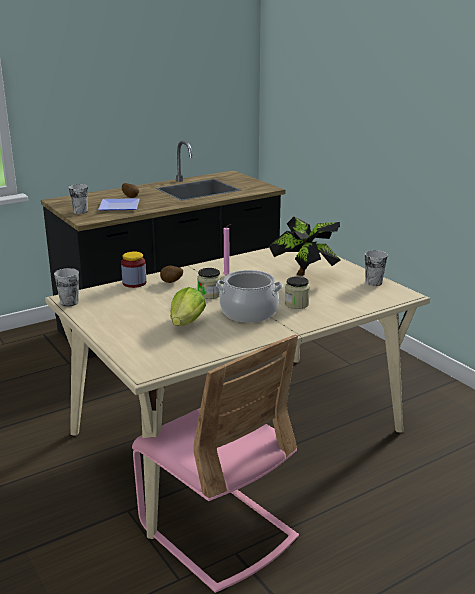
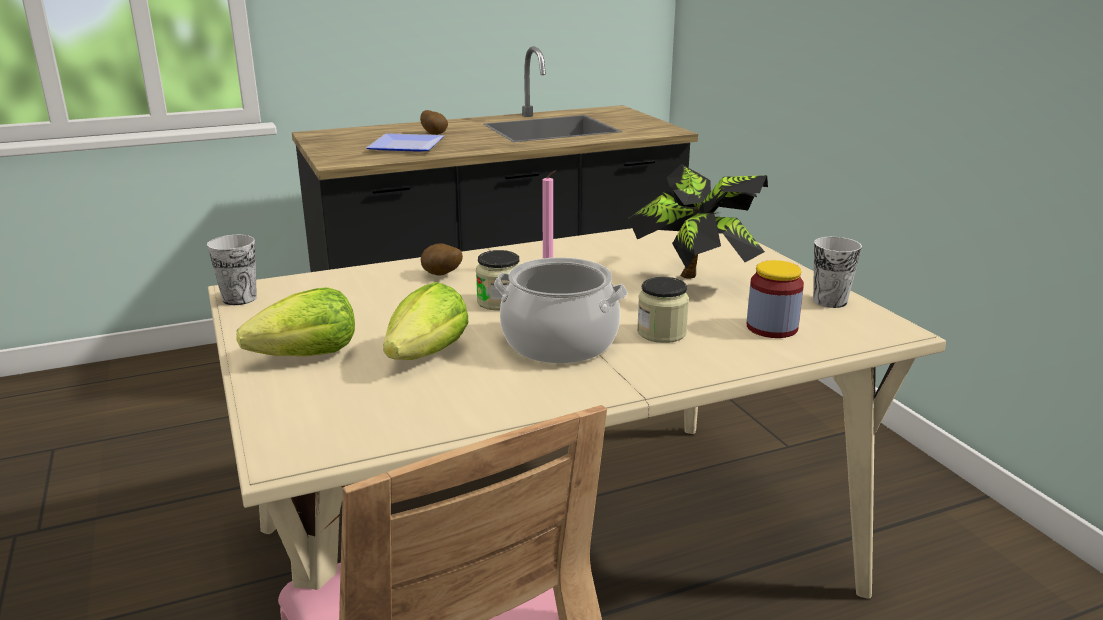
camera: 10 degrees right, 0 degrees up
cup [69,184,88,214] -> none
jar [121,252,146,288] -> jar moved to [747,260,804,338]
none -> lettuce [236,287,355,356]

